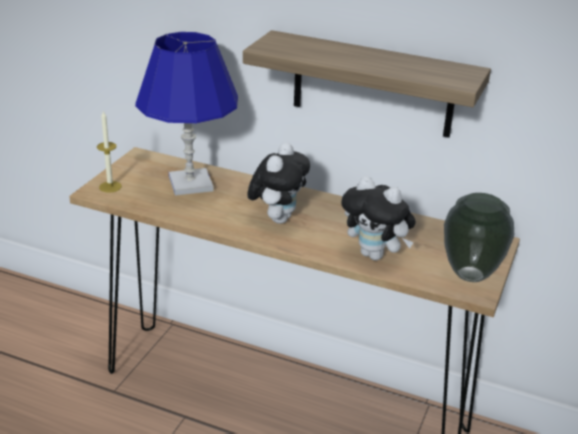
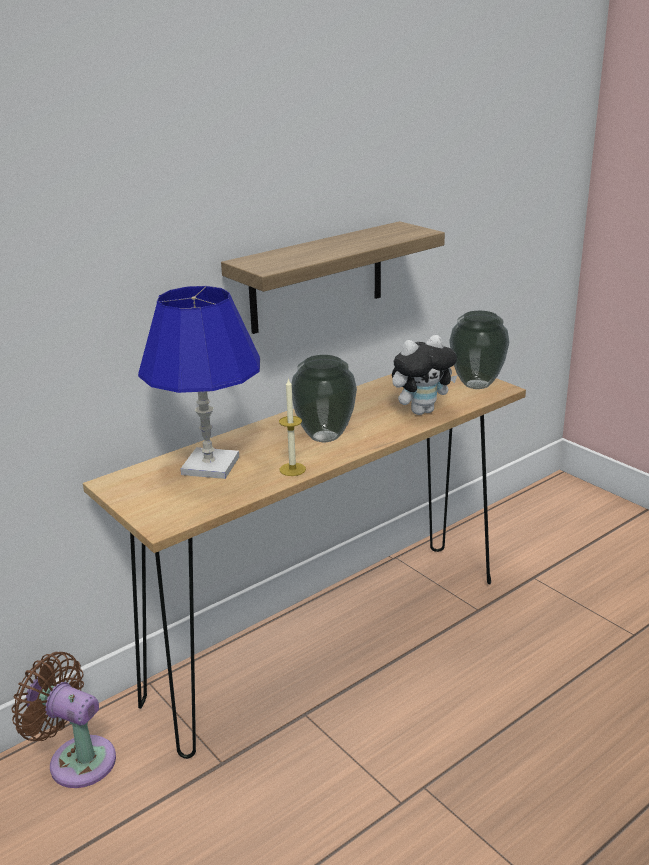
camera: 60 degrees left, 5 degrees down
candle [97,111,122,193] -> candle moved to [279,378,306,476]
plush toy [248,143,310,224] -> vase [291,355,357,442]
none -> brown fan [11,652,116,788]

